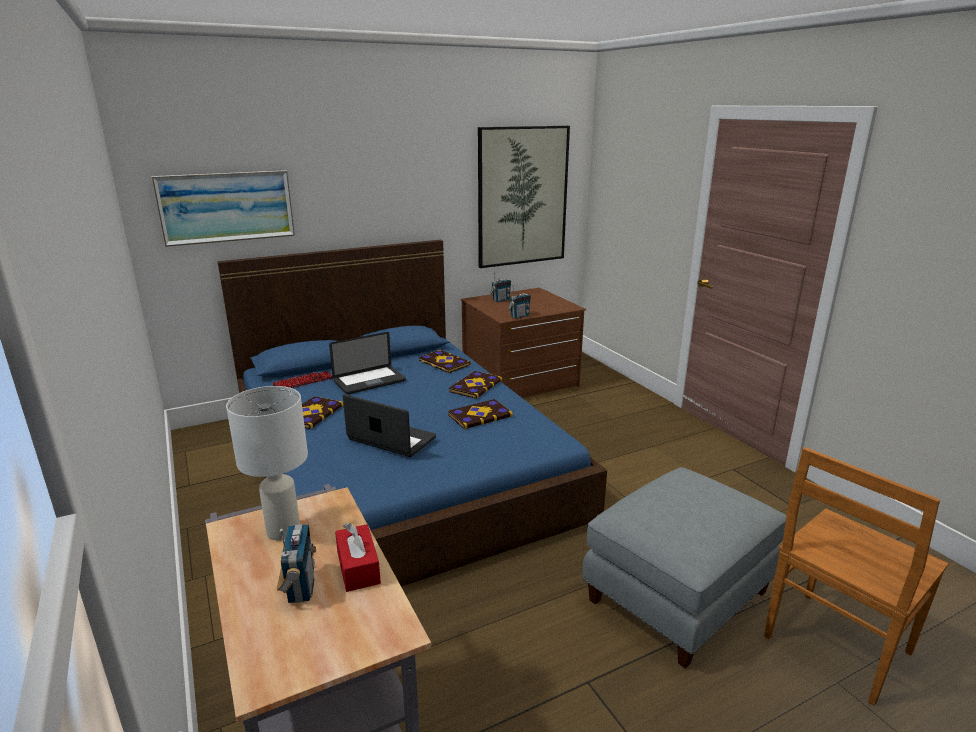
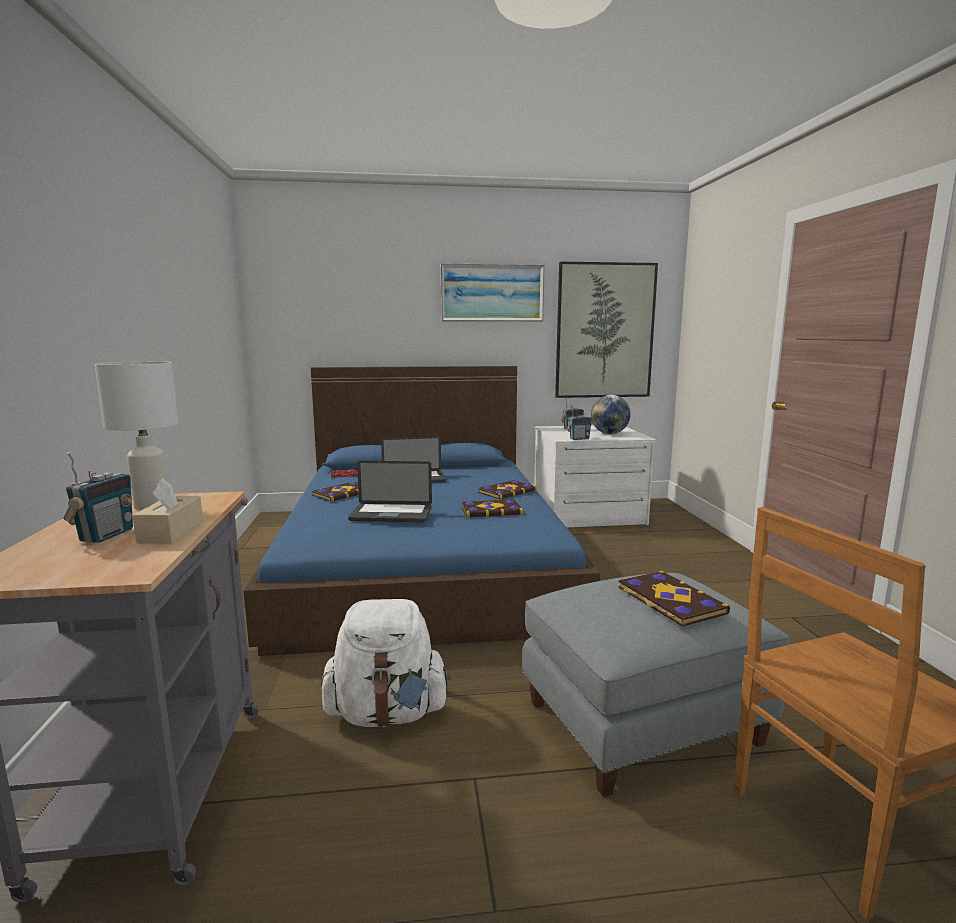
camera: 20 degrees right, 10 degrees down
picture [152,170,295,247] -> picture moved to [441,263,545,322]
red tissue box [335,523,381,592] -> beige tissue box [132,478,203,543]
laptop [343,394,436,457] -> laptop turned 135 degrees clockwise [348,461,432,522]
book [419,350,471,373] -> book moved to [618,571,730,627]
brown dresser [461,288,586,398] -> white dresser [534,425,656,527]
none -> white backpack [321,599,451,727]
none -> globe [591,395,631,434]

